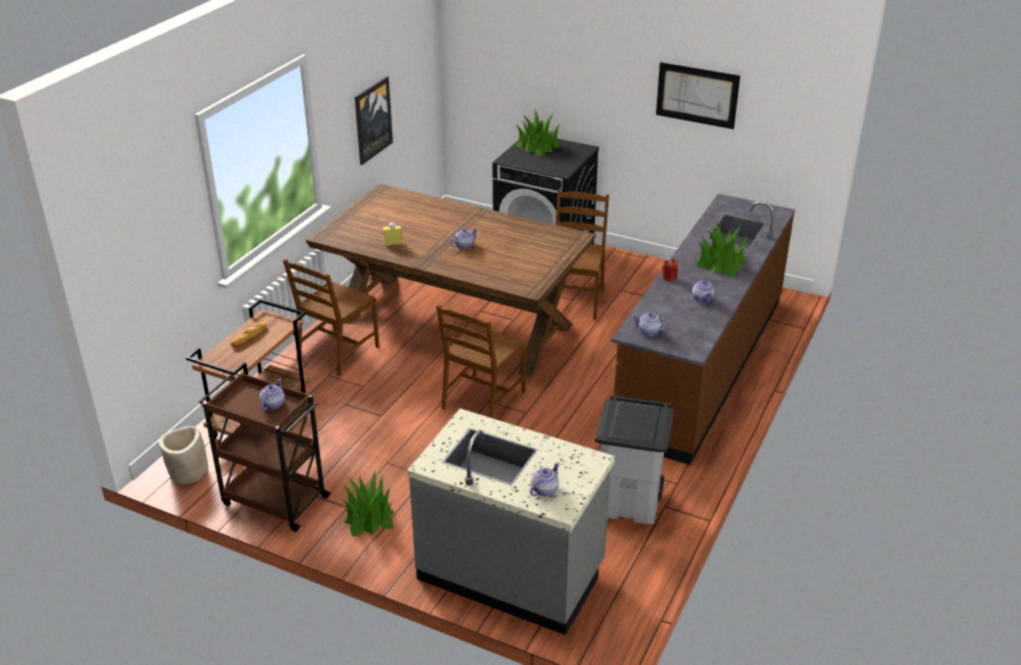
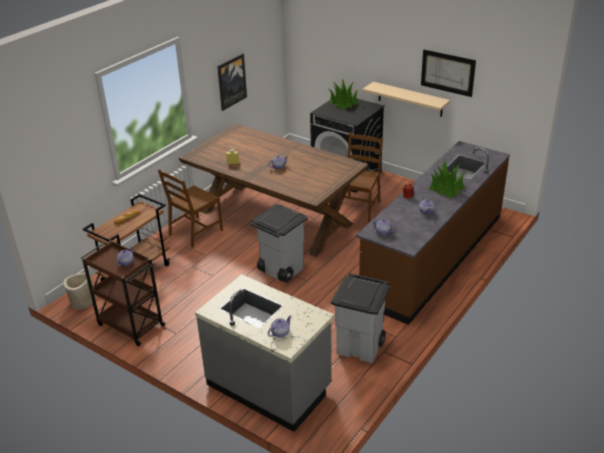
camera: 10 degrees right, 0 degrees up
potted plant [343,469,394,537] -> none
brown chair [436,305,526,418] -> grey trash can [250,204,308,283]
none -> beige shelf [363,82,450,117]

